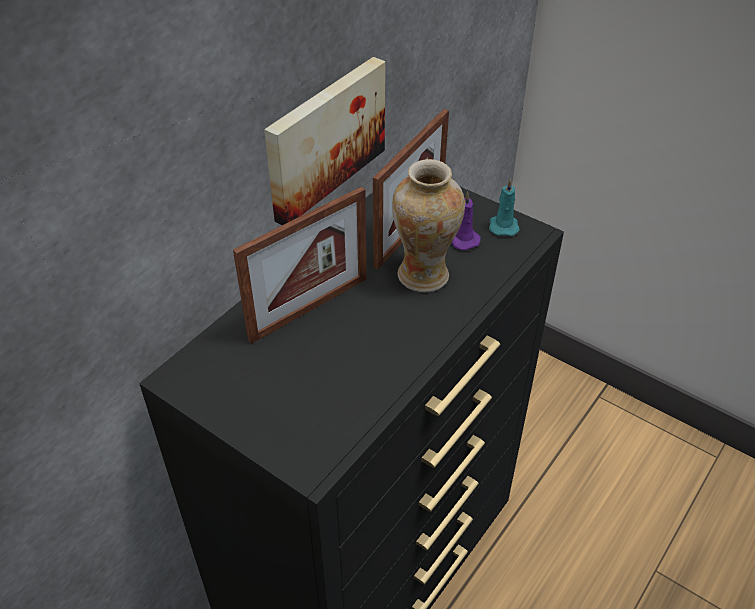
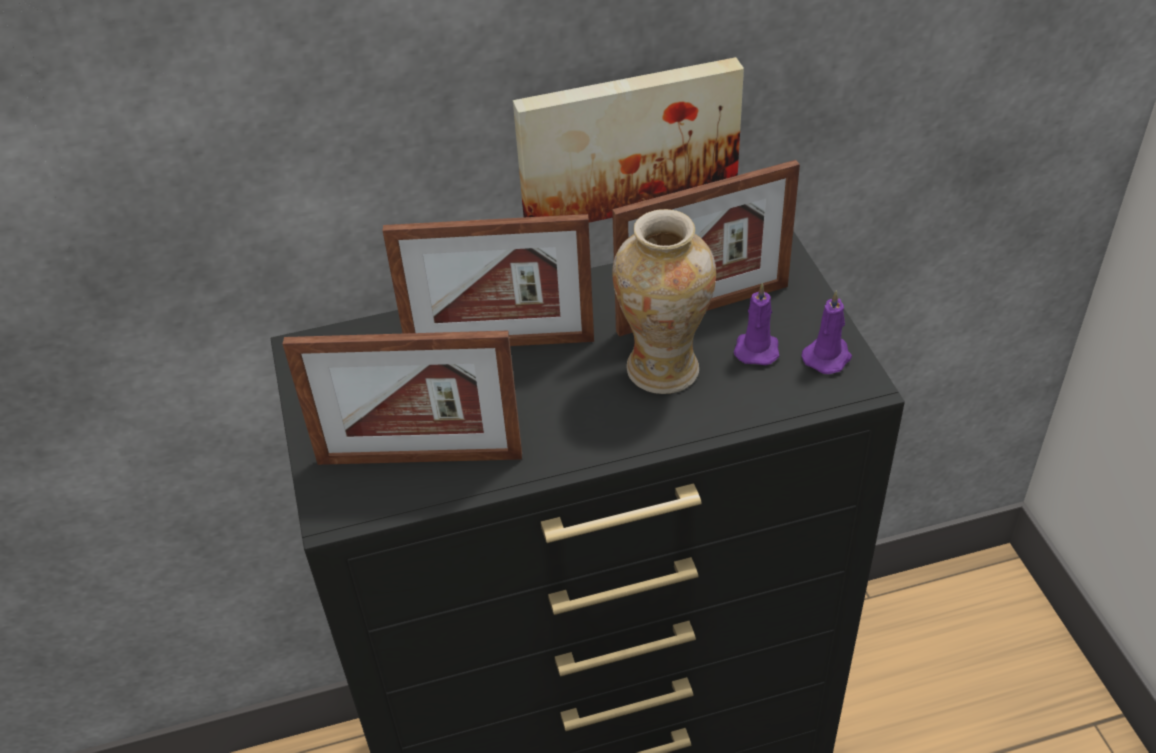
camera: 40 degrees right, 0 degrees up
turquoise candle [489,178,520,236] -> purple candle [802,290,852,374]
none -> picture frame [283,331,522,465]

